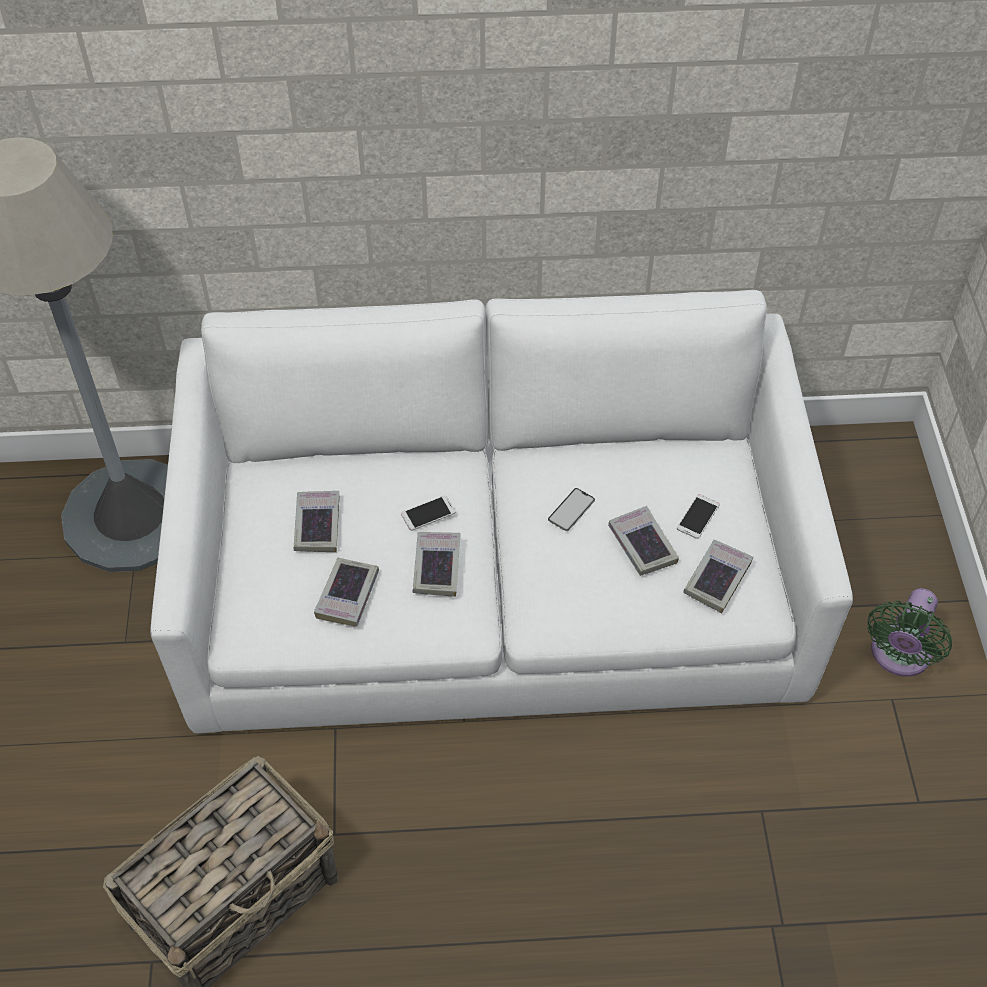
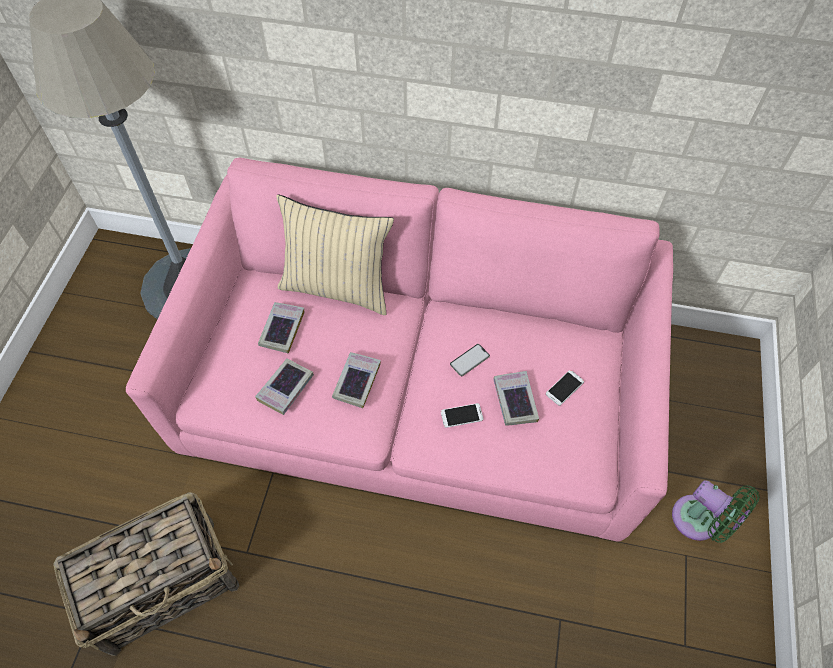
camera: 15 degrees right, 5 degrees up
white sofa [150,290,853,733] -> pink sofa [126,158,673,542]
phone [401,495,455,531] -> phone moved to [441,403,483,428]
book [683,540,753,613] -> none
green fan [867,588,952,677] -> green fan turned 90 degrees counterclockwise [672,480,760,543]
none -> beige pillow [277,195,394,315]

